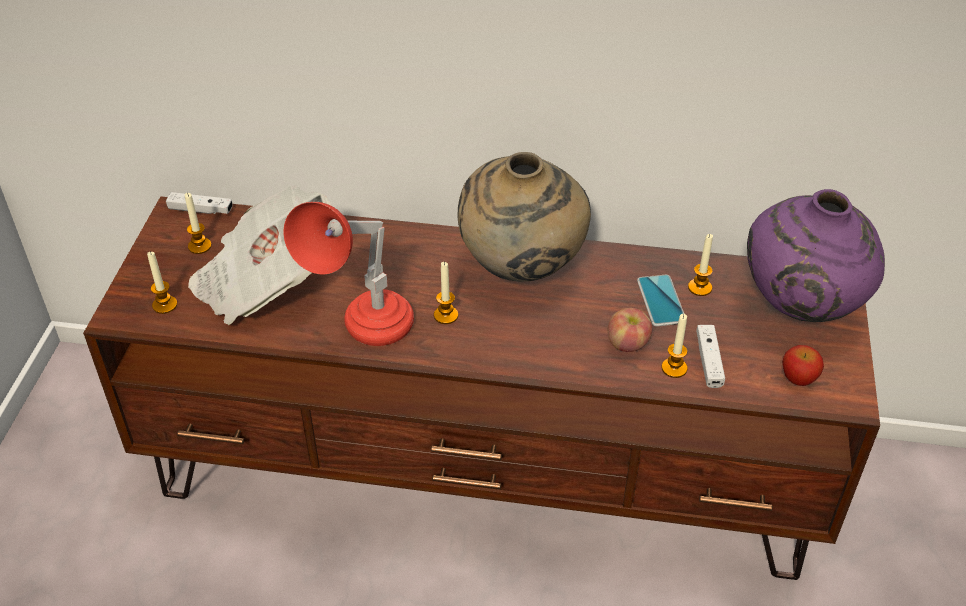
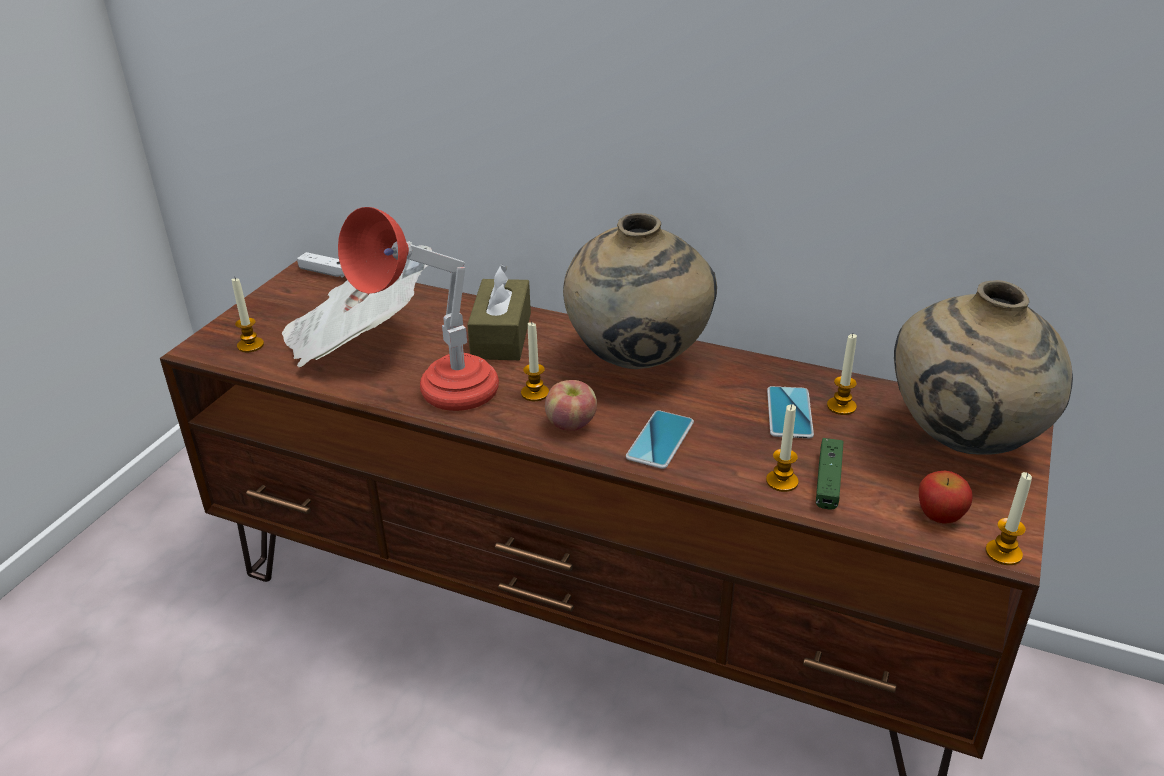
camera: 15 degrees right, 10 degrees down
candle [185,193,212,254] -> candle moved to [985,472,1032,565]
apple [608,308,652,352] -> apple moved to [545,380,597,431]
white game controller [696,325,725,388] -> green game controller [816,438,844,510]
purple vase [747,189,885,322] -> beige vase [894,280,1073,454]
none -> brown tissue box [467,264,531,360]
none -> phone [626,410,694,469]

